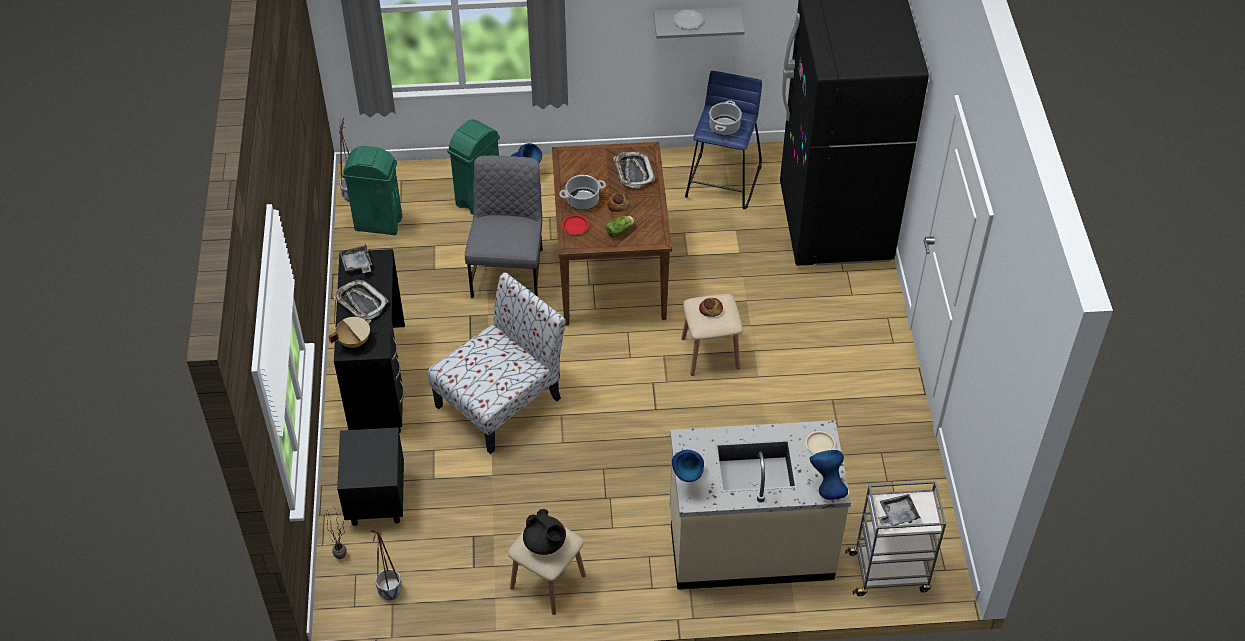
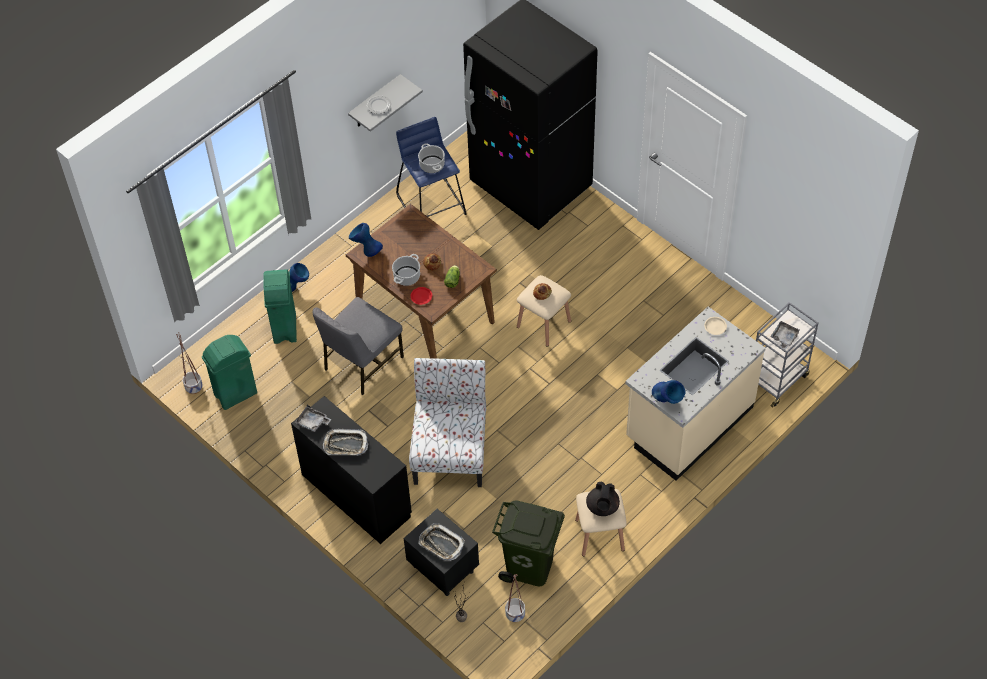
camera: 40 degrees left, 5 degrees up
beige cooking pot [329,317,371,348] -> none
grey chair [465,156,543,298] -> grey chair turned 105 degrees counterclockwise [313,297,404,395]
black teapot [523,509,566,555] -> black teapot turned 90 degrees clockwise [586,482,620,516]
tray [613,152,655,188] -> tray moved to [419,523,465,561]
blue vase [809,450,848,500] -> blue vase moved to [349,223,383,257]
none -> green trash can [492,500,565,586]

